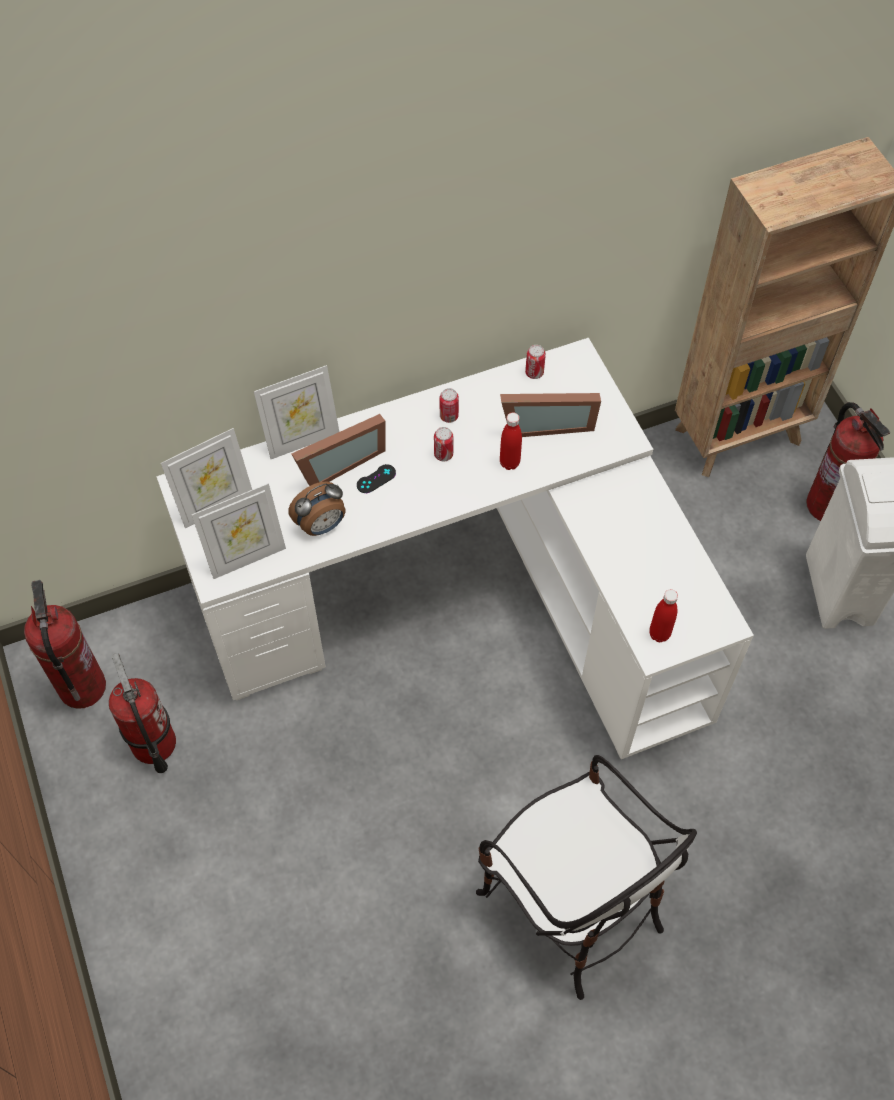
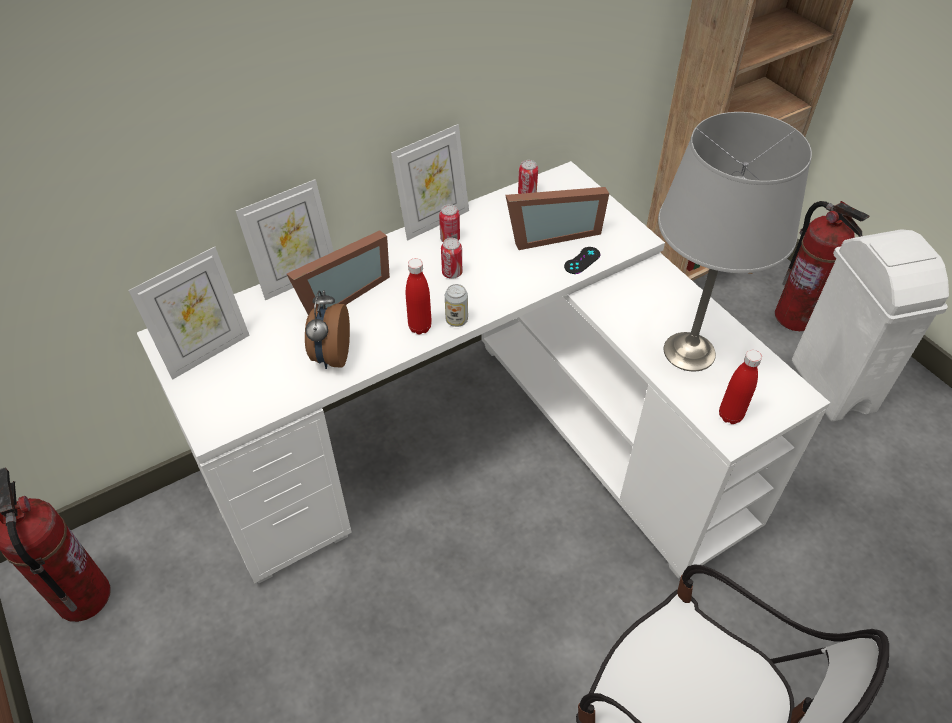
camera: 10 degrees left, 10 degrees down
fire extinguisher [109,653,176,773] -> none
picture frame [192,483,286,579] -> picture frame moved to [391,124,469,241]
alarm clock [288,482,346,536] -> alarm clock turned 135 degrees clockwise [305,290,350,369]
black game controller [357,464,396,493] -> black game controller moved to [564,247,600,274]
red bottle [500,413,522,470] -> red bottle moved to [406,258,432,335]
none -> can [445,284,468,327]
none -> grey table lamp [658,112,812,371]

